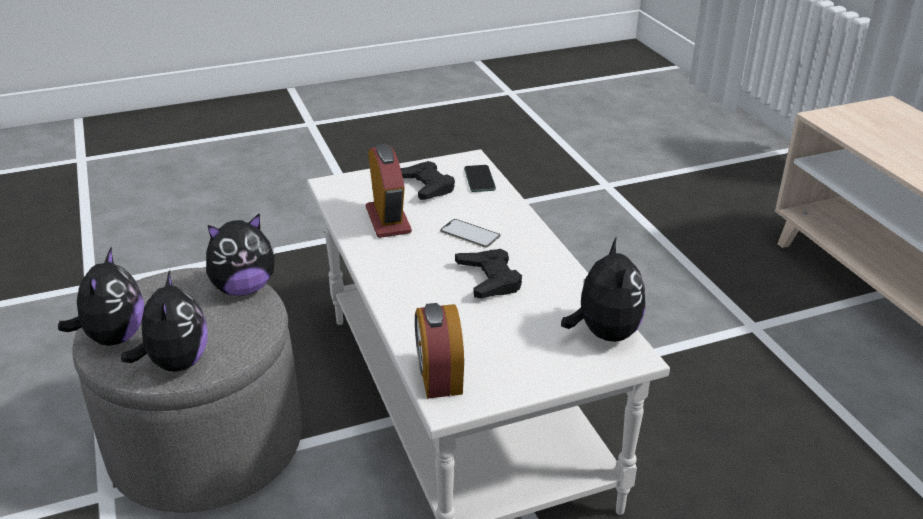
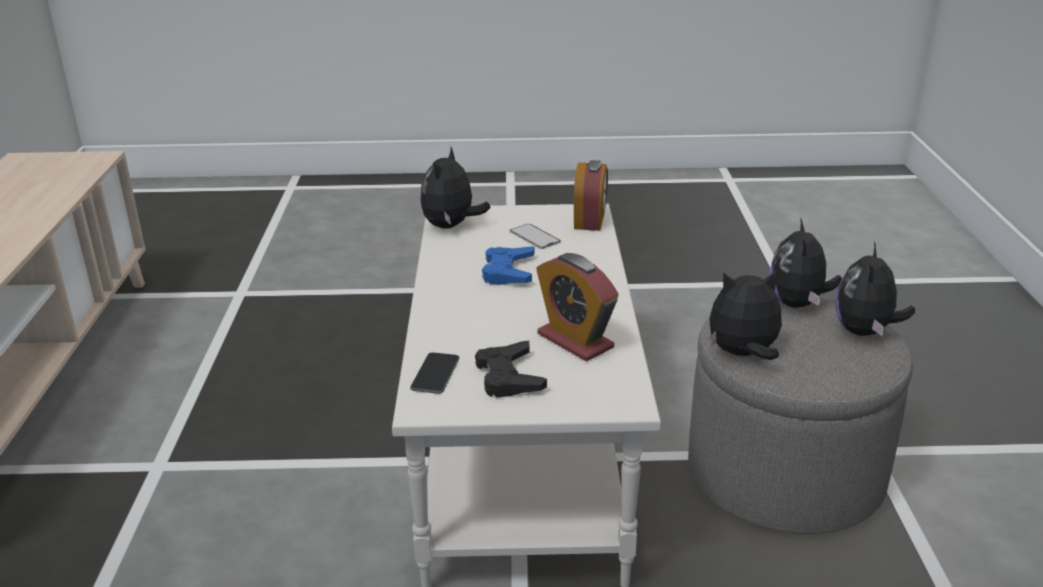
camera: 160 degrees left, 5 degrees down
alarm clock [366,144,412,238] -> alarm clock turned 45 degrees counterclockwise [536,253,619,362]
phone [440,219,500,248] -> phone moved to [510,224,561,249]
black game controller [455,249,522,298] -> blue game controller [482,246,535,285]

